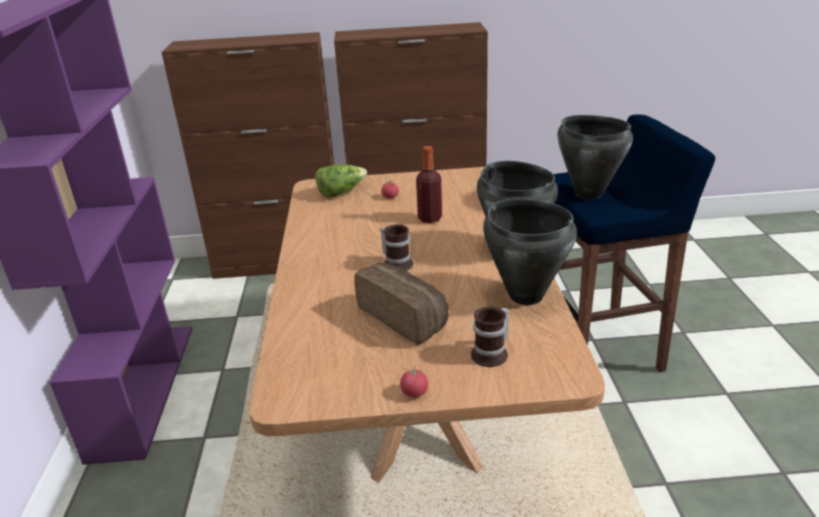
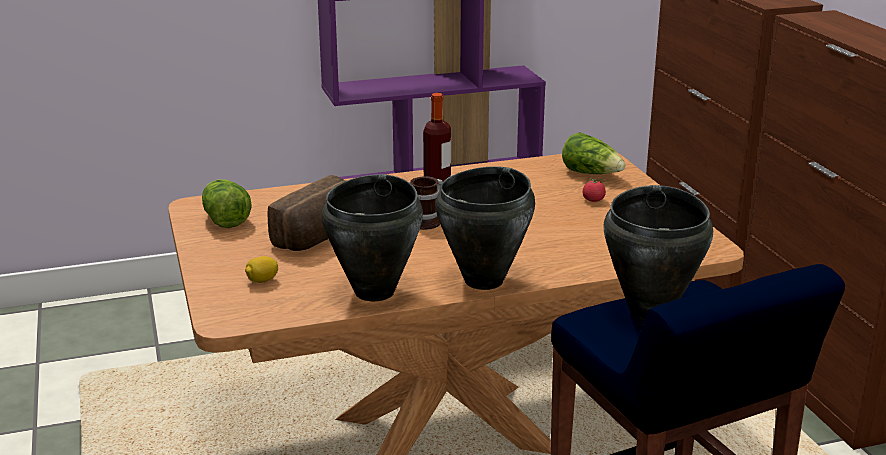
camera: 75 degrees right, 5 degrees down
tomato [400,365,428,397] -> none
bottle [416,146,442,223] -> bottle moved to [423,93,451,181]
mug [471,306,509,367] -> lemon [245,256,278,283]
none -> lettuce [202,180,252,228]

